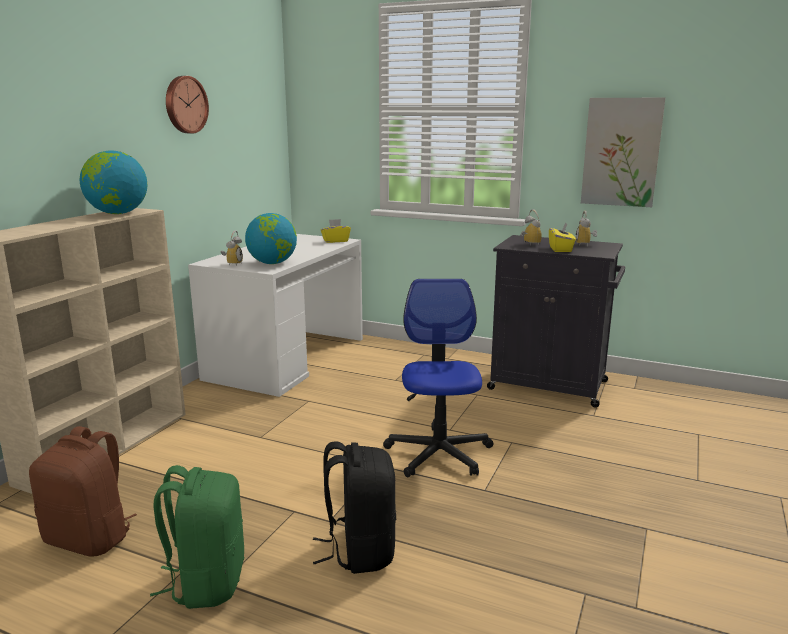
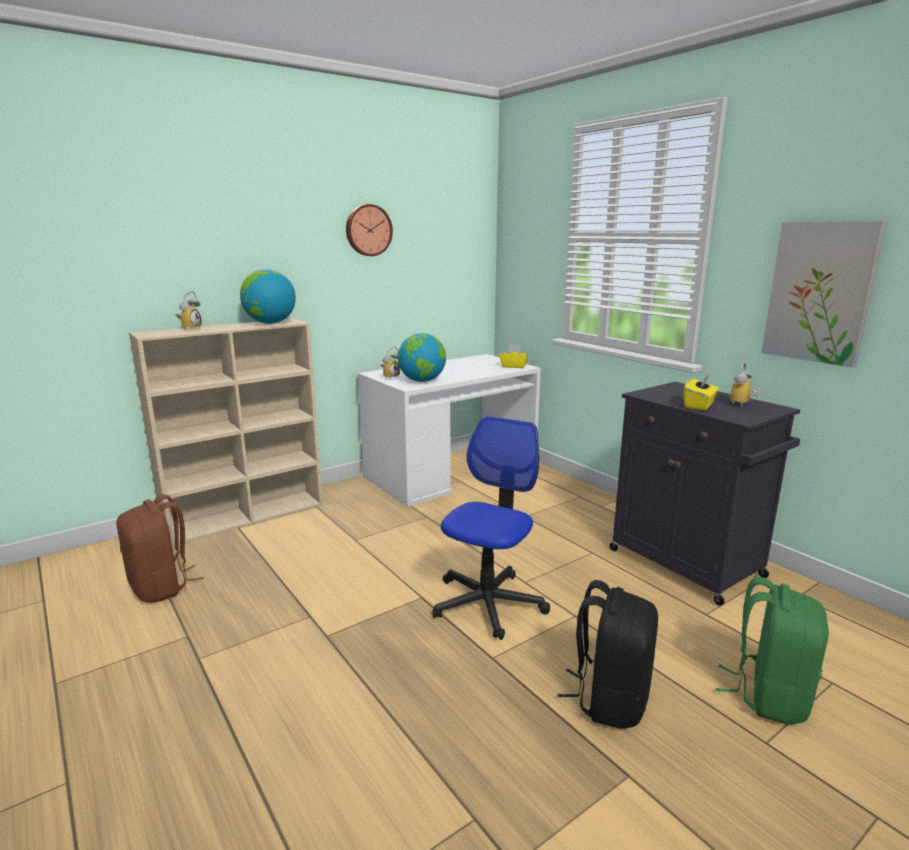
camera: 30 degrees right, 0 degrees up
green backpack [150,465,244,609] -> green backpack moved to [716,577,829,724]
black backpack [313,441,396,574] -> black backpack moved to [558,580,658,728]
alarm clock [520,209,542,245] -> alarm clock moved to [175,291,202,330]

